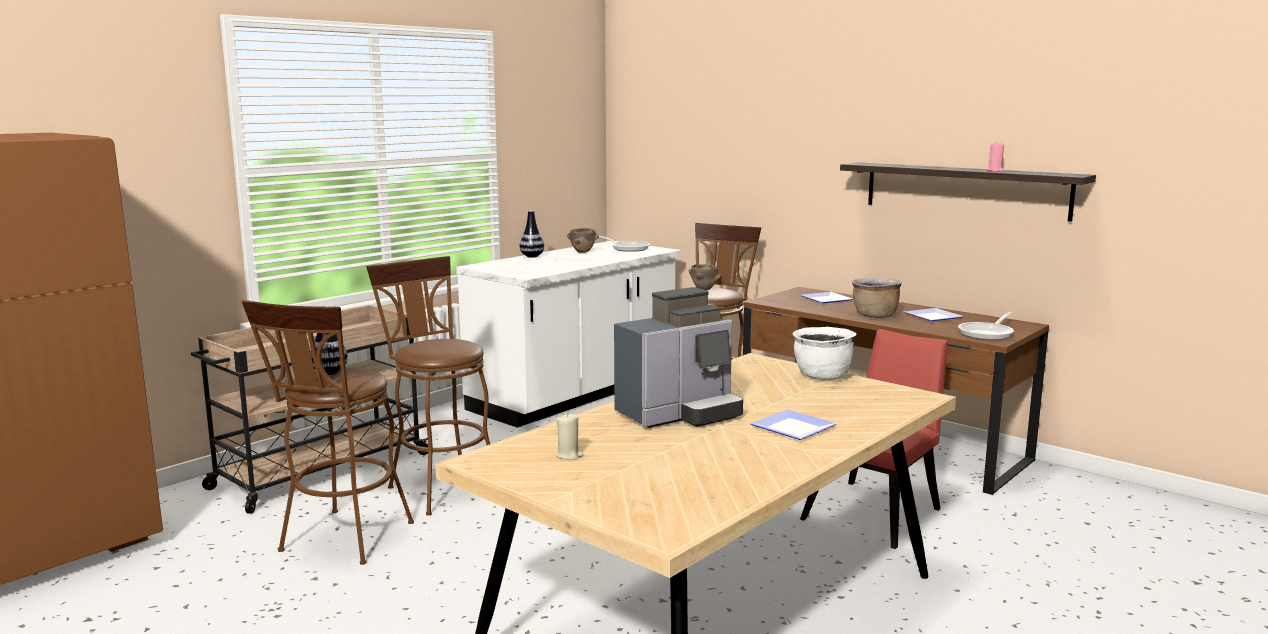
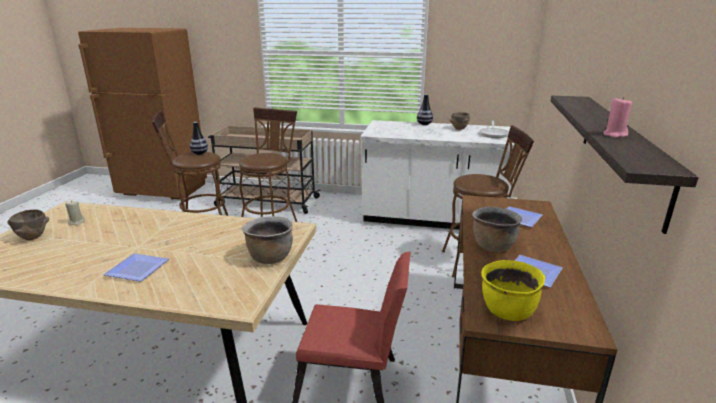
camera: 60 degrees right, 10 degrees up
coffee machine [614,287,743,428] -> none
brown bowl [689,264,721,290] -> brown bowl moved to [8,209,49,240]
white cooking pot [793,327,856,380] -> brown cooking pot [242,216,293,264]
frying pan [958,312,1014,340] -> yellow cooking pot [481,260,545,321]

